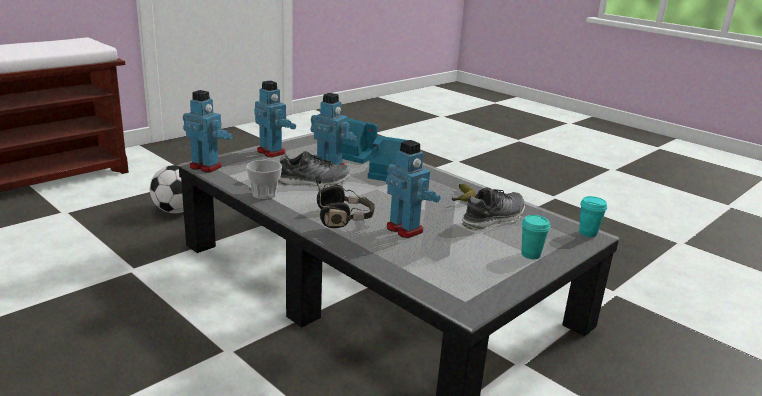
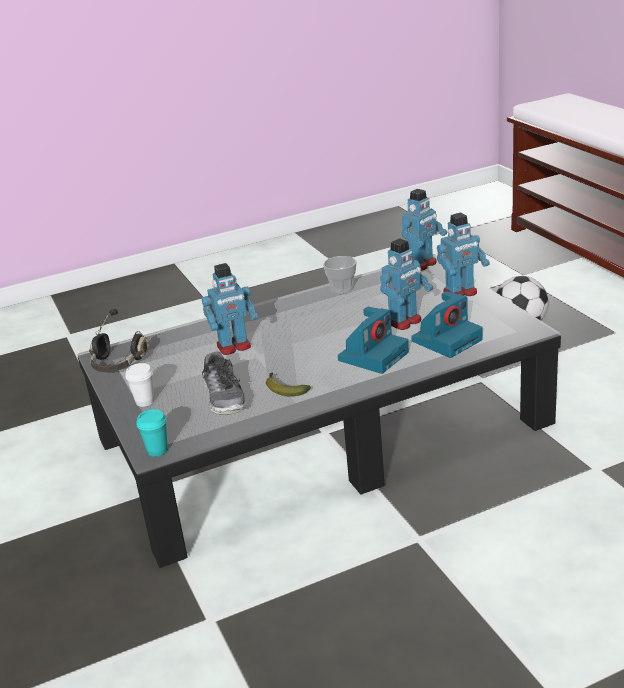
camera: 115 degrees right, 5 degrees up
shoe [278,151,351,188] -> none
black headphones [315,175,375,228] -> black headphones moved to [89,309,149,372]
turquoise cup [521,215,550,259] -> white cup [125,363,154,407]

